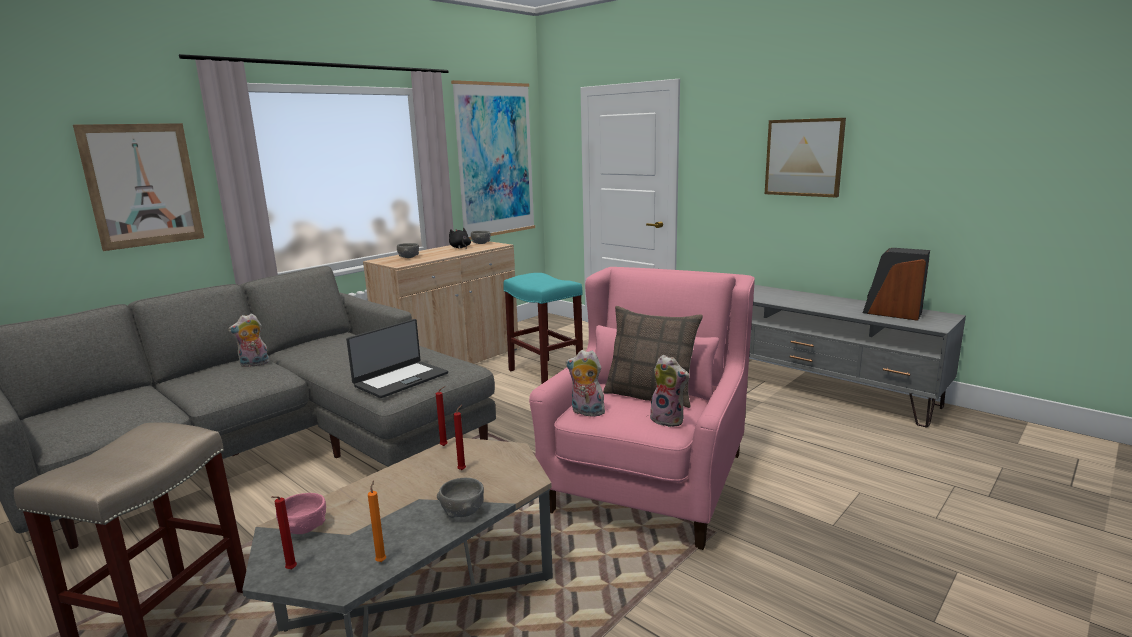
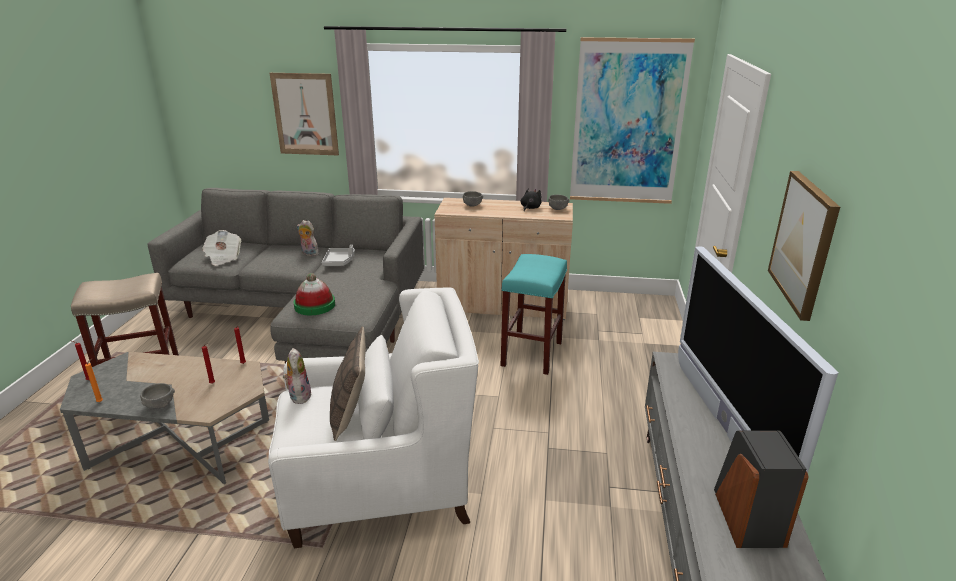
camera: 55 degrees right, 10 degrees up
pink bowl [276,493,326,534] -> none
laptop [346,319,448,398] -> hat [294,273,335,315]
pink armchair [529,267,755,550] -> white armchair [268,288,479,548]
plush toy [650,355,690,427] -> none
none -> newspaper [202,230,242,266]
none -> grey tray [322,245,355,266]
none -> television [678,246,839,473]

